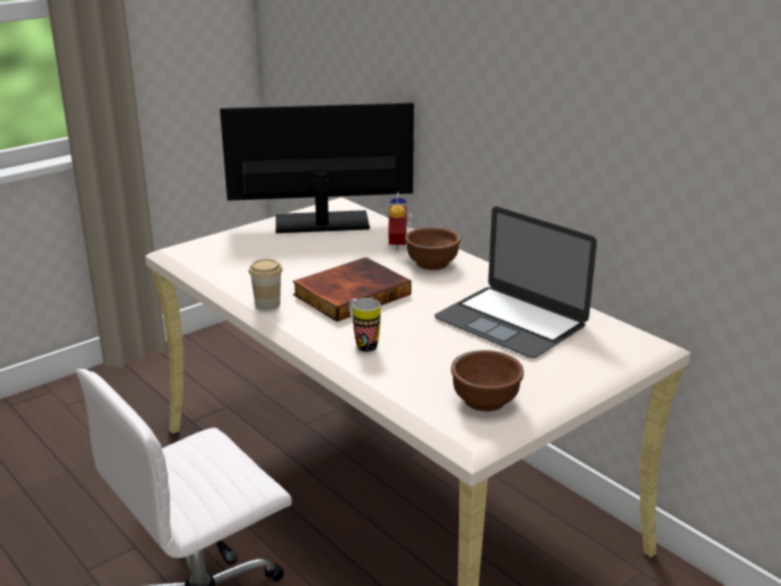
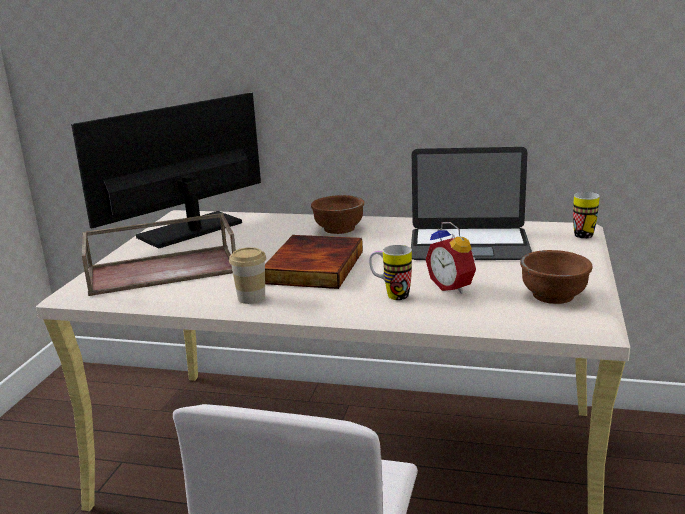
camera: 35 degrees left, 5 degrees down
alarm clock [388,192,413,250] -> alarm clock moved to [426,222,476,294]
none -> brown tray [82,213,236,296]
none -> mug [573,192,600,239]

